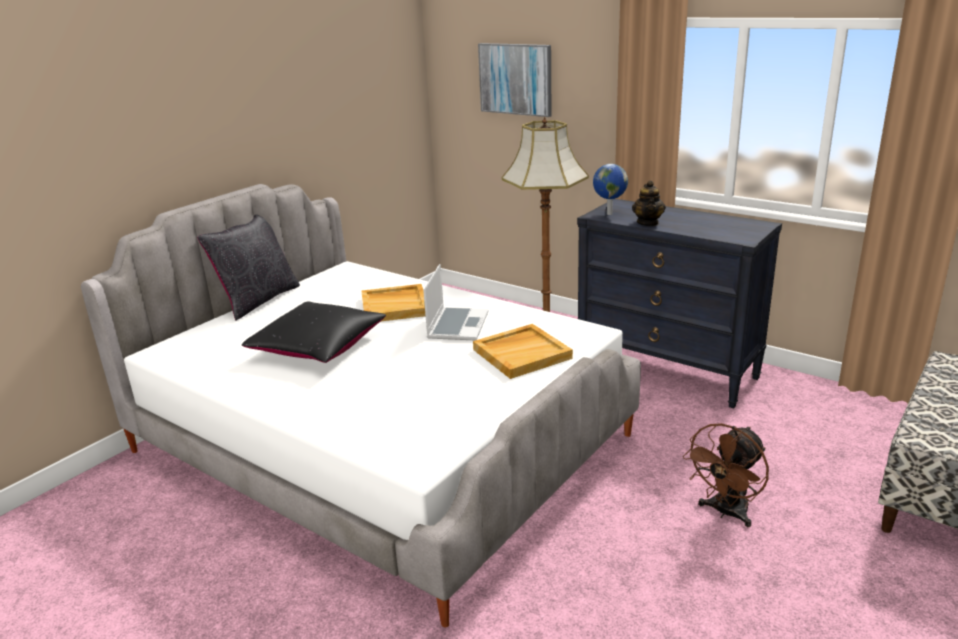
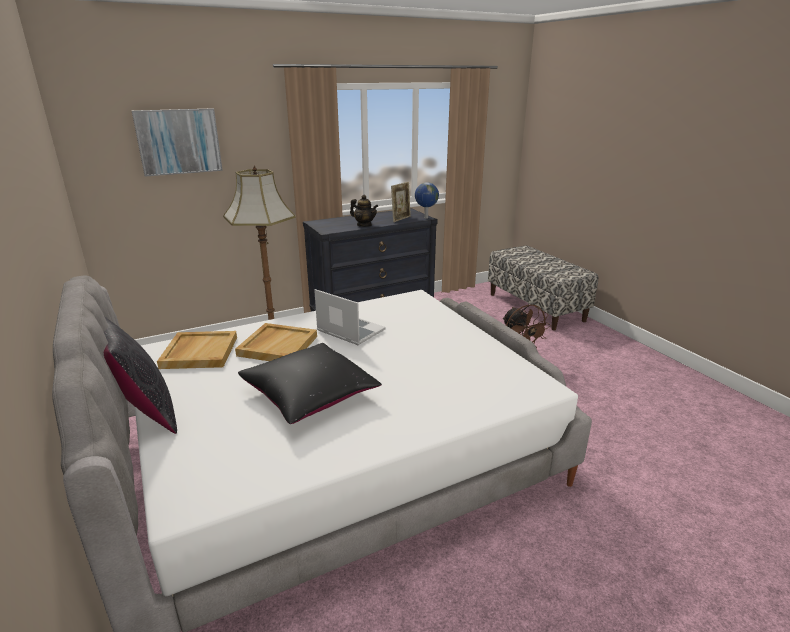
camera: 65 degrees left, 0 degrees up
beige tray [473,324,573,379] -> beige tray moved to [157,331,237,369]
globe [593,164,628,215] -> globe moved to [415,182,439,219]
none -> picture frame [391,182,411,222]

